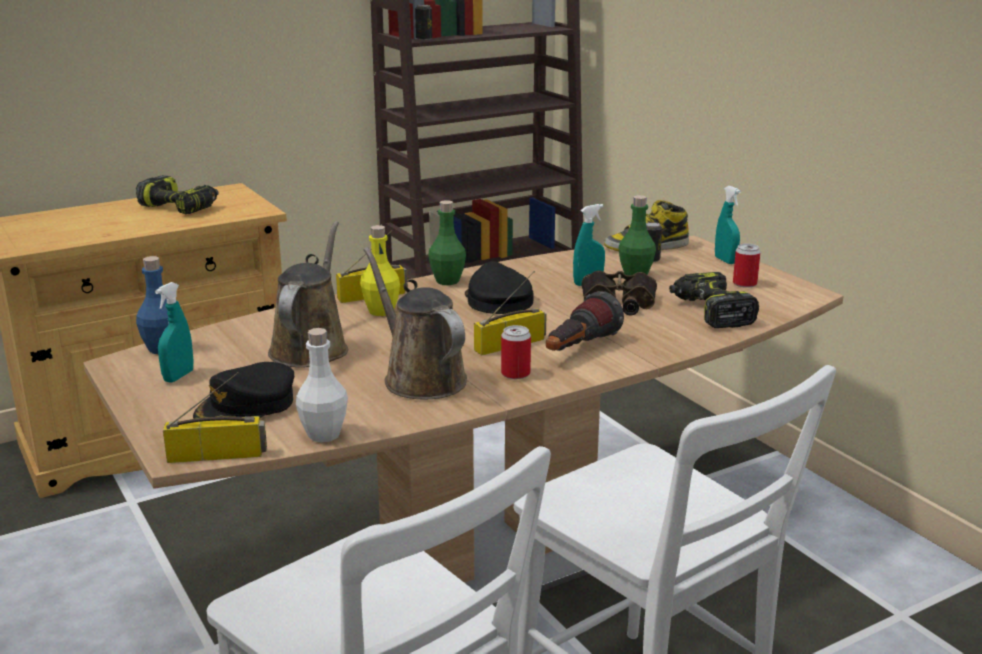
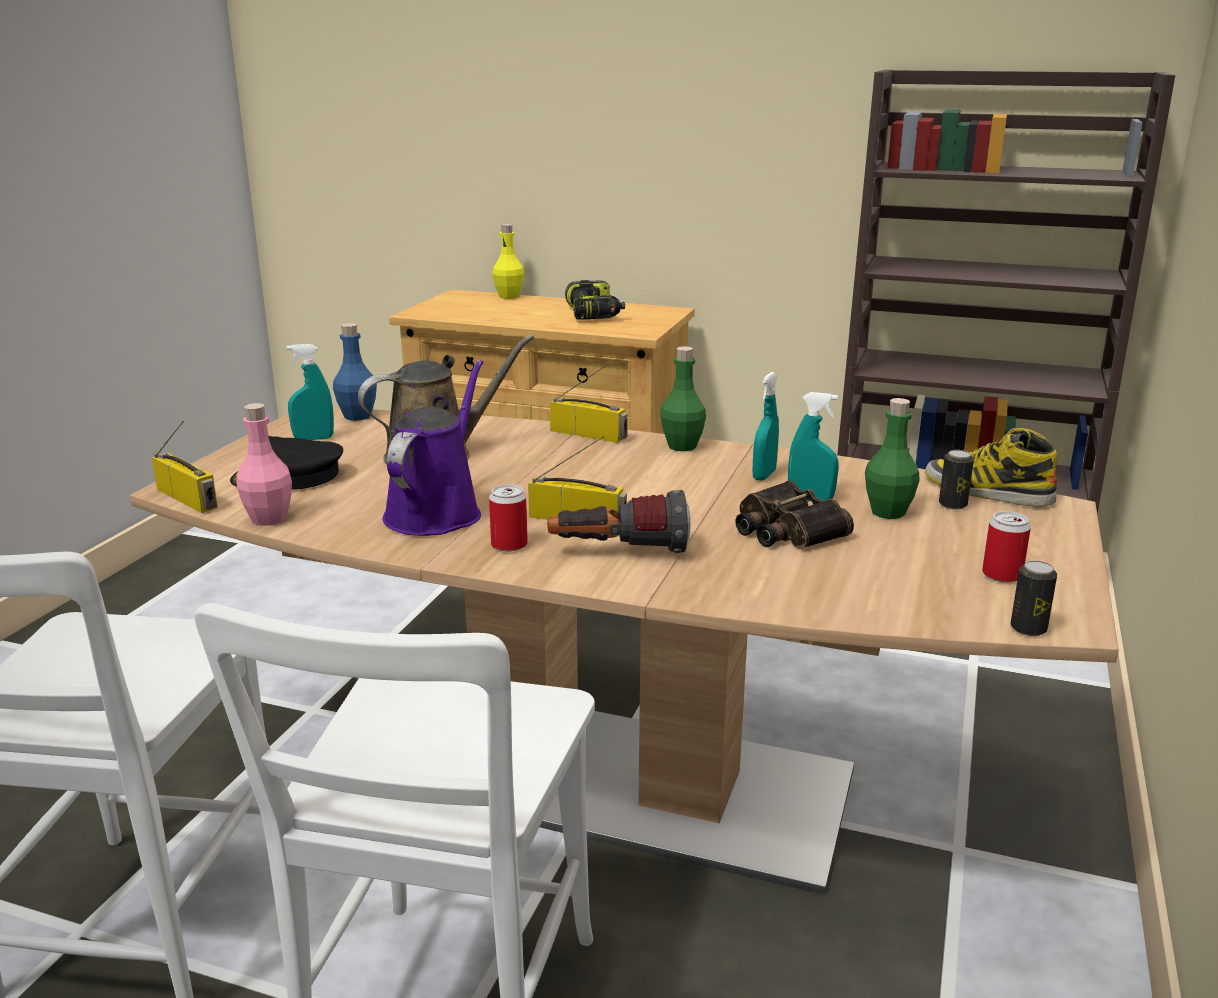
camera: 50 degrees right, 0 degrees up
white bottle [296,328,348,443] -> pink bottle [237,403,292,526]
yellow bottle [360,225,400,316] -> yellow bottle moved to [492,224,524,299]
brown watering can [364,247,467,399] -> purple watering can [382,360,483,536]
can [415,5,432,40] -> can moved to [1011,561,1057,636]
black cap [465,261,533,314] -> none
power drill [669,272,759,328] -> none
turquoise spray bottle [715,186,741,264] -> turquoise spray bottle moved to [752,372,779,481]

